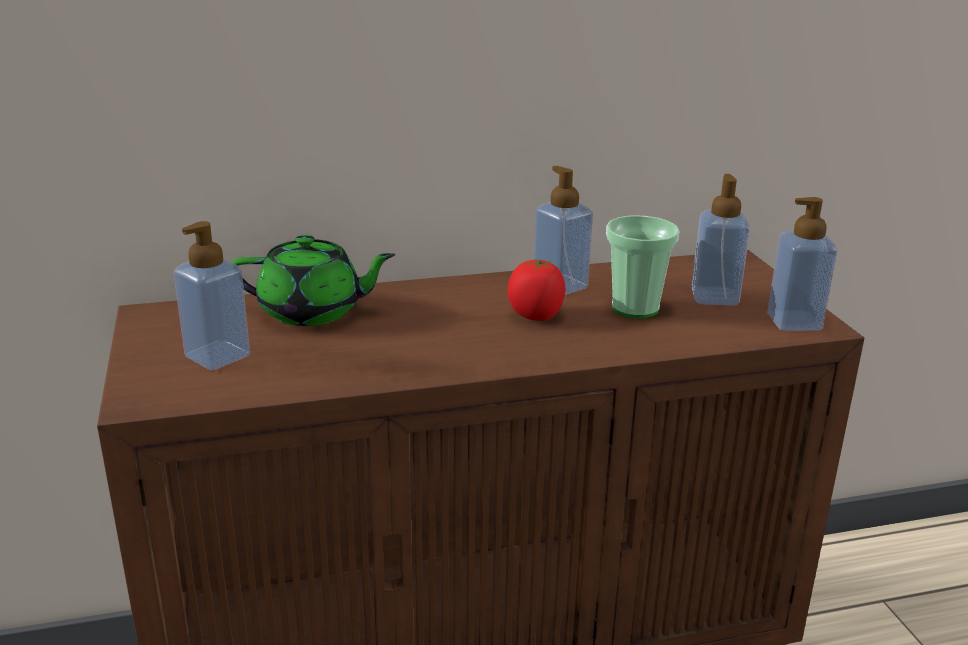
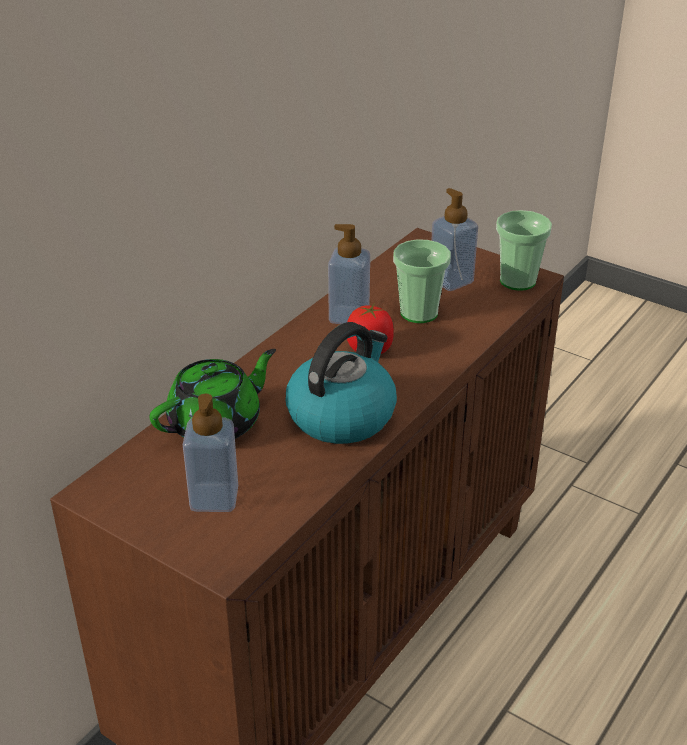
camera: 40 degrees left, 10 degrees up
soap dispenser [767,197,837,331] -> cup [496,210,552,291]
none -> kettle [286,322,397,444]

